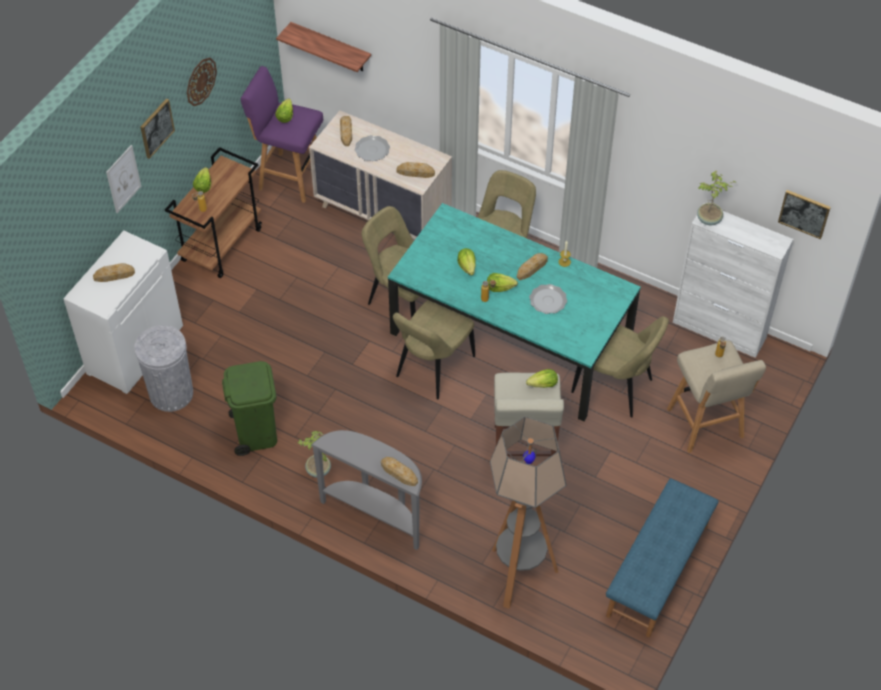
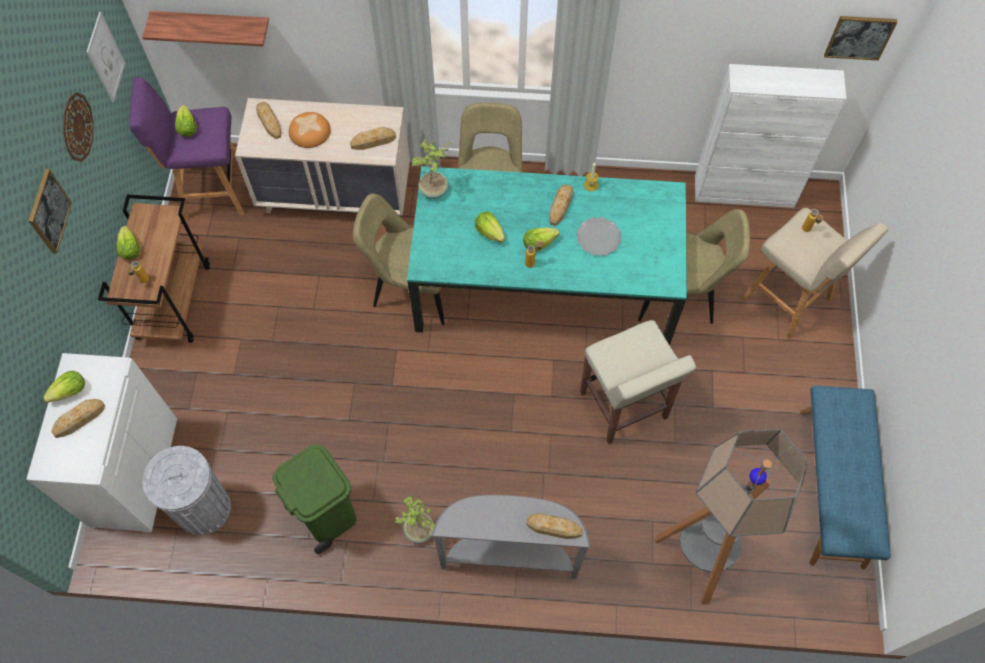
camera: 25 degrees left, 10 degrees up
picture [106,145,141,213] -> picture moved to [87,12,125,102]
plate [355,135,390,161] -> bread [289,112,331,148]
beige chair [393,300,475,399] -> none
lettuce [526,369,558,388] -> lettuce moved to [43,371,85,403]
potted plant [697,171,737,225] -> potted plant moved to [412,139,452,199]

